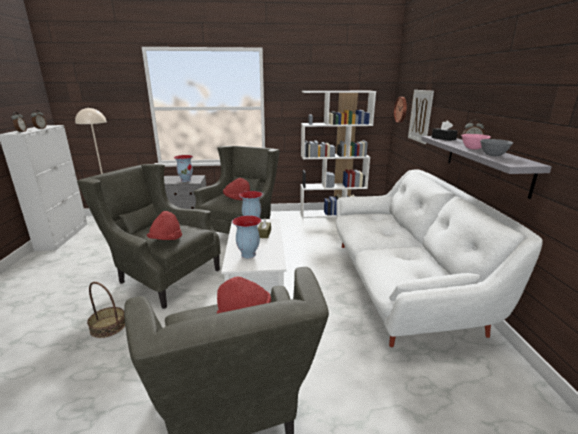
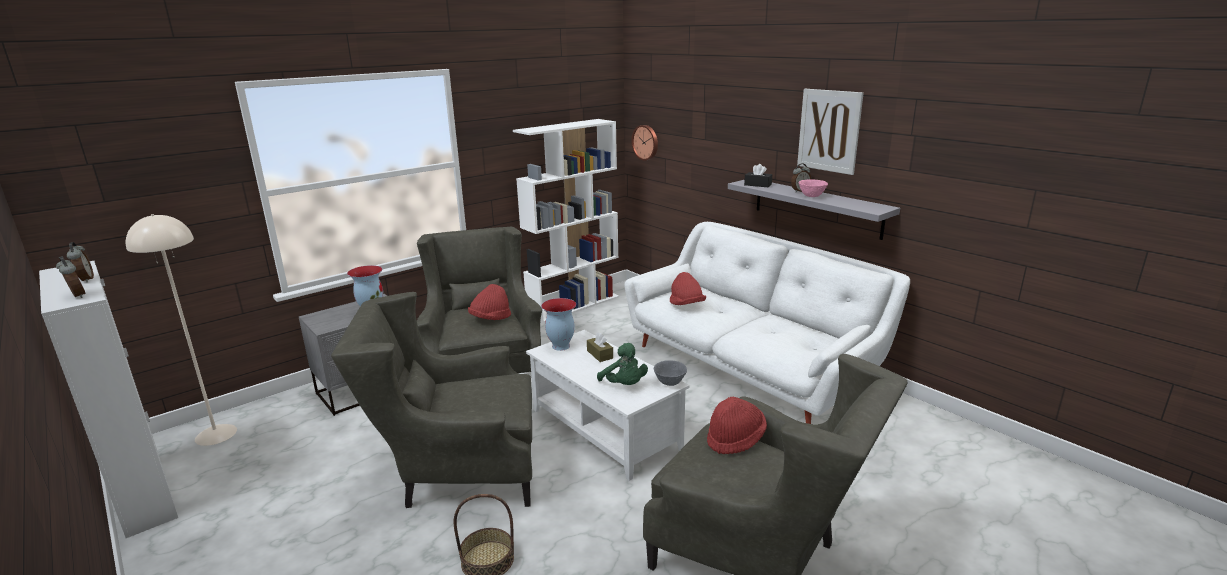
camera: 35 degrees left, 0 degrees up
red hat [147,211,182,240] -> red hat moved to [670,272,706,305]
vase [232,215,261,258] -> green plush toy [597,343,648,385]
picture [408,90,434,144] -> picture moved to [797,89,864,175]
grey bowl [480,139,513,156] -> grey bowl moved to [654,360,687,386]

